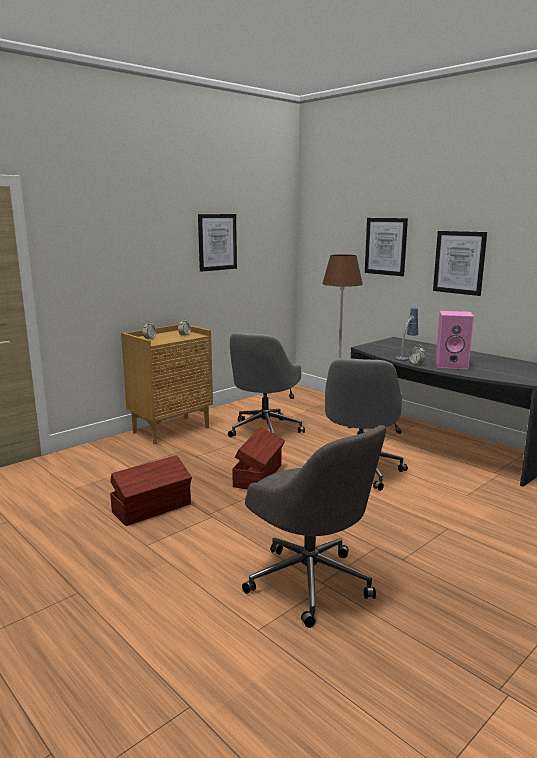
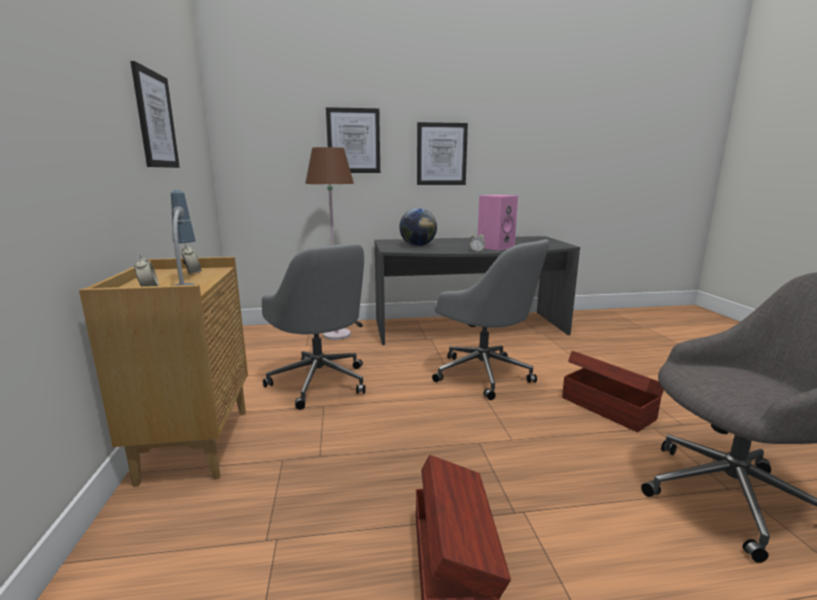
camera: 55 degrees left, 0 degrees up
brown storage box [232,427,285,489] -> brown storage box moved to [562,351,664,432]
table lamp [395,307,418,361] -> table lamp moved to [171,190,195,286]
none -> globe [399,208,437,246]

